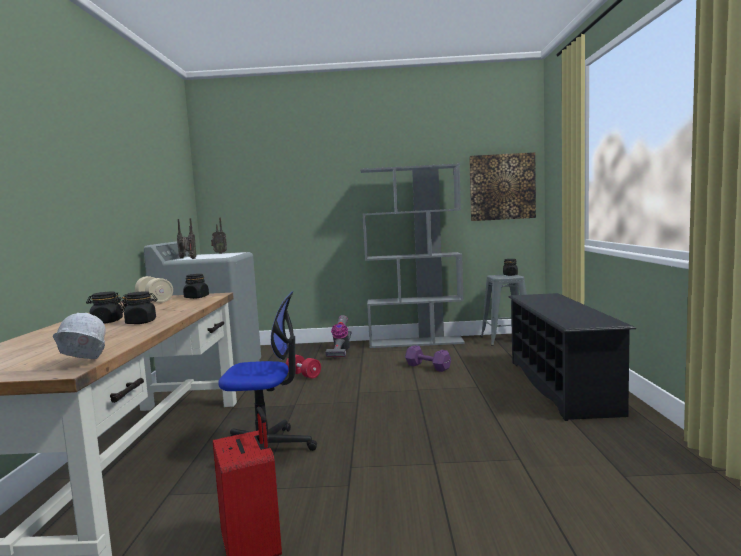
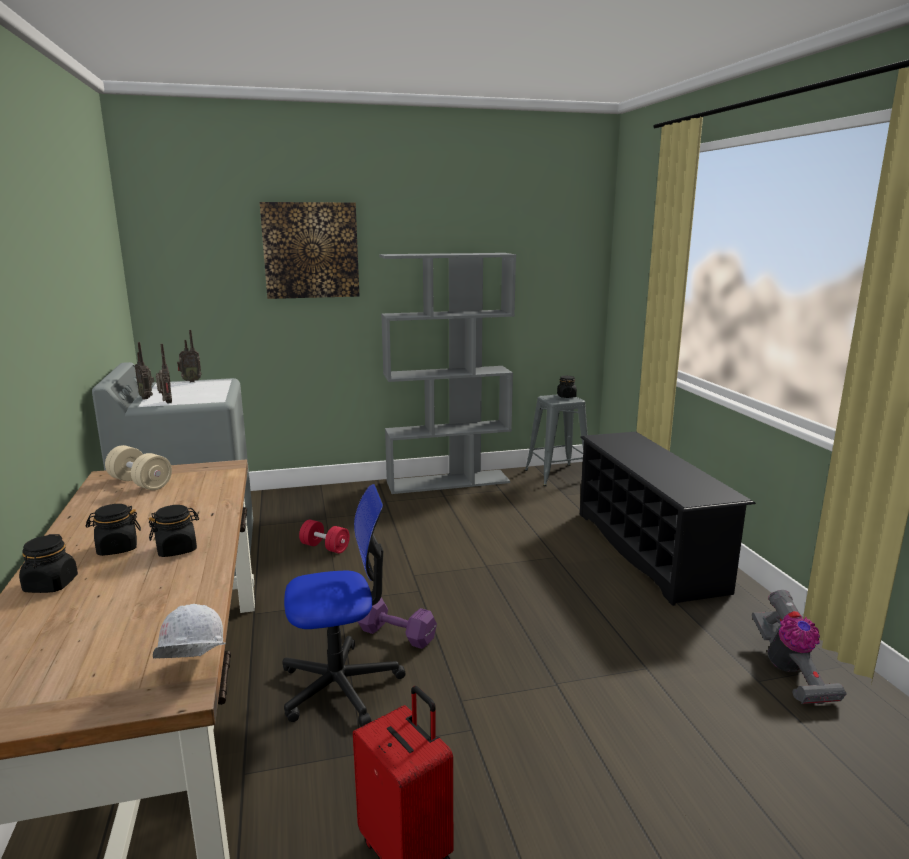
camera: 15 degrees left, 10 degrees up
black jar [183,274,209,299] -> black jar moved to [19,534,78,593]
vacuum cleaner [325,315,351,358] -> vacuum cleaner moved to [752,590,847,704]
purple dumbbell [405,345,451,372] -> purple dumbbell moved to [358,597,437,649]
picture [469,152,536,221] -> picture moved to [260,202,359,299]

